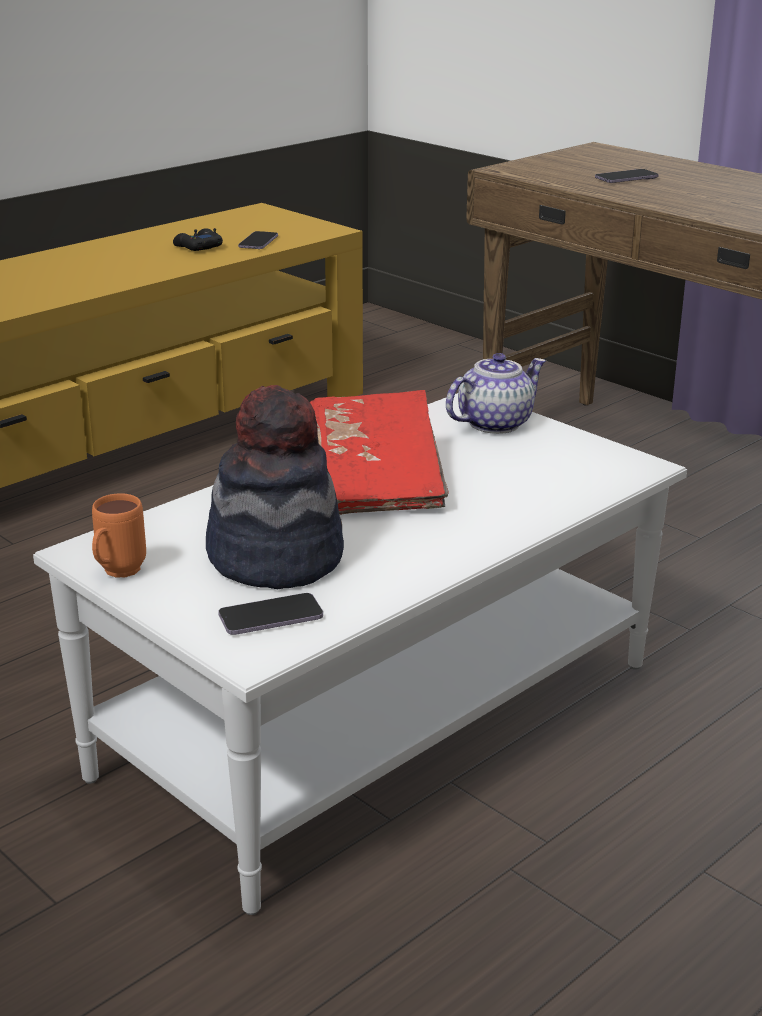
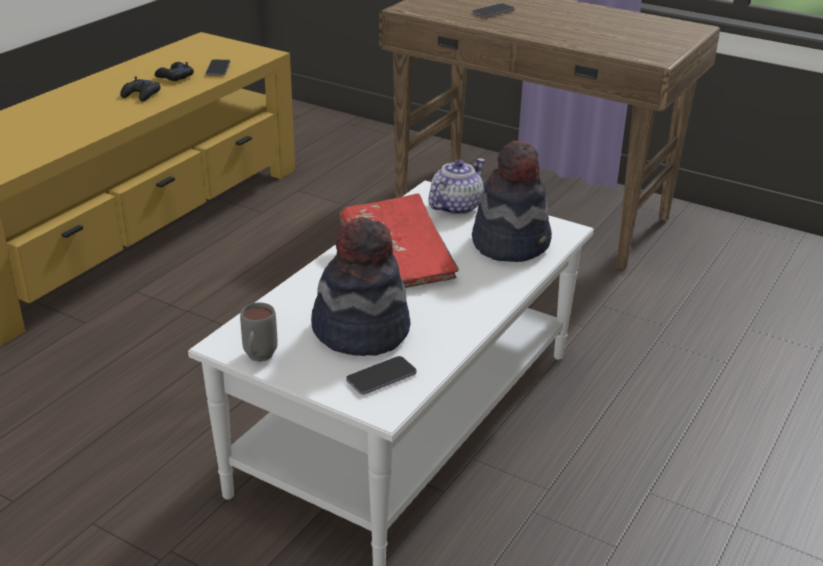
camera: 15 degrees left, 5 degrees up
orange mug [92,493,146,578] -> grey mug [240,303,278,362]
none -> black game controller [121,76,161,102]
none -> hat [472,140,552,262]

